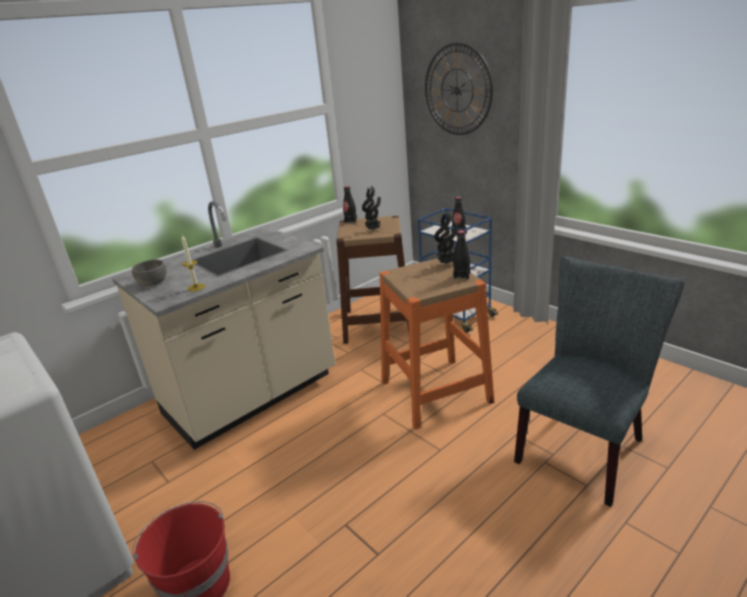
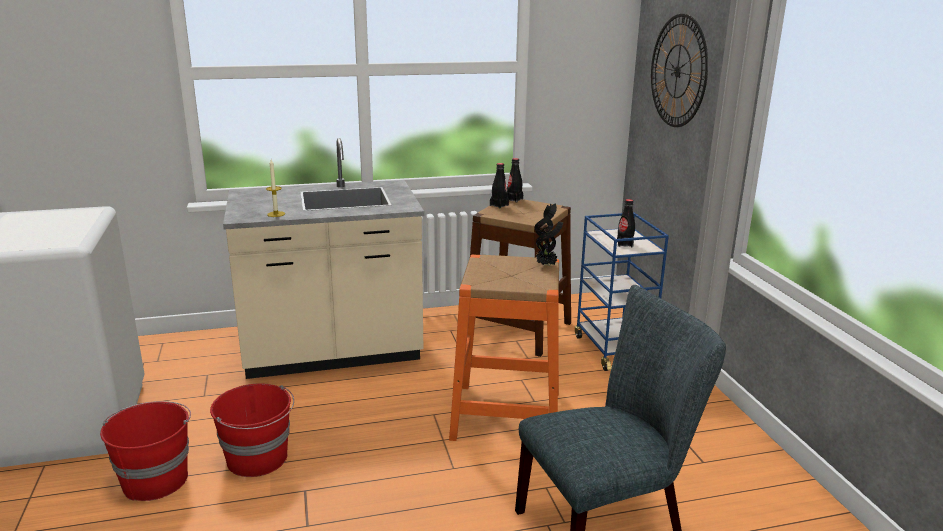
camera: 25 degrees right, 5 degrees down
grey bowl [132,259,167,286] -> none
potted plant [362,186,381,230] -> none
black bottle [453,230,470,279] -> black bottle moved to [490,163,509,208]
none -> red bucket [210,384,294,477]

